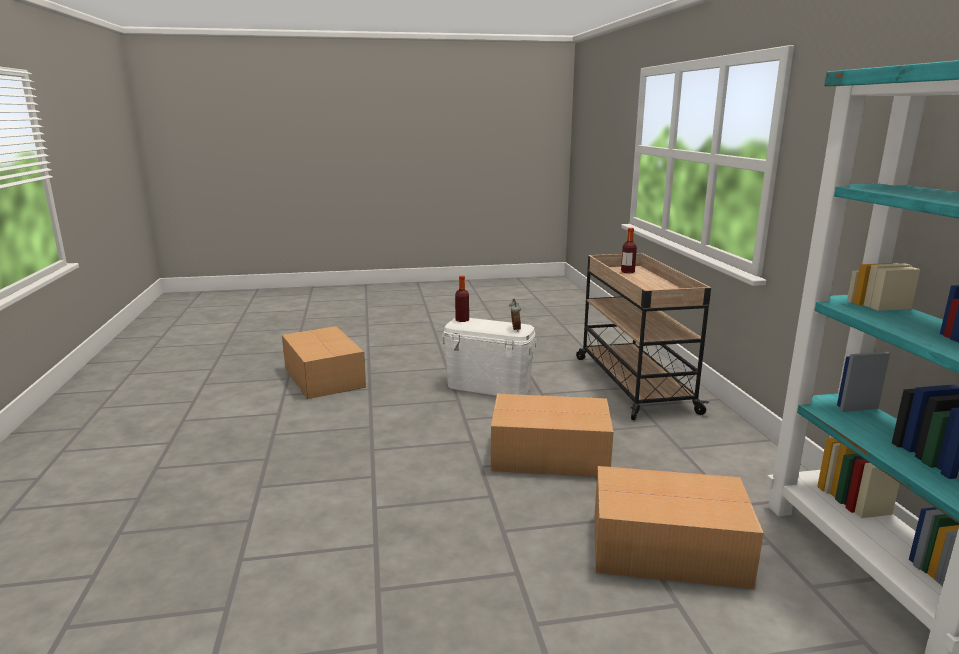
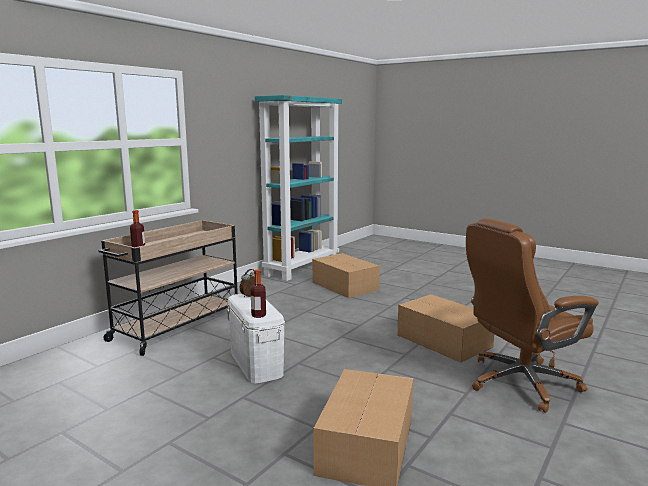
camera: 135 degrees left, 5 degrees down
cardboard box [491,394,614,477] -> cardboard box moved to [397,294,494,362]
none -> brown office chair [466,218,599,413]

